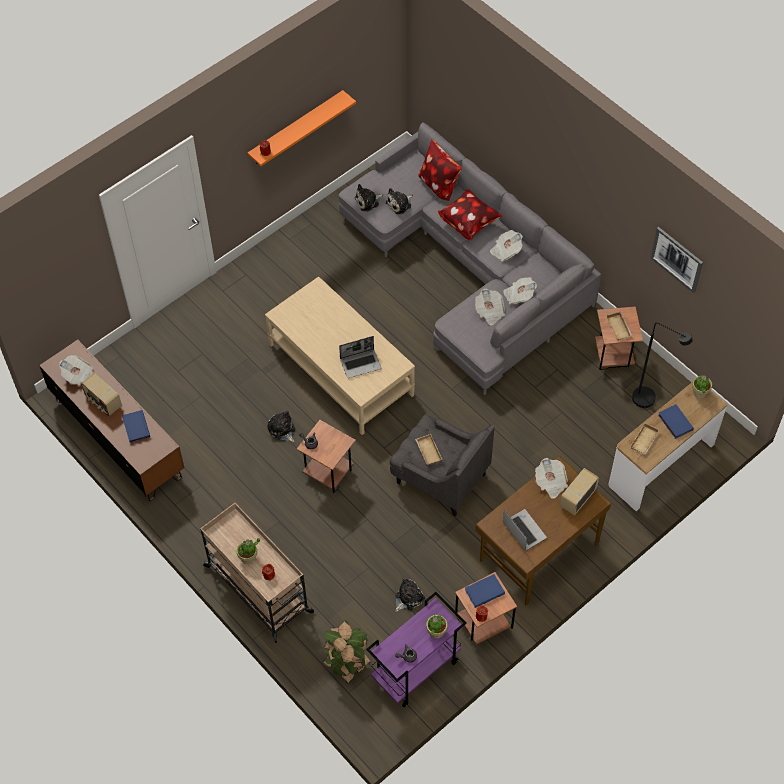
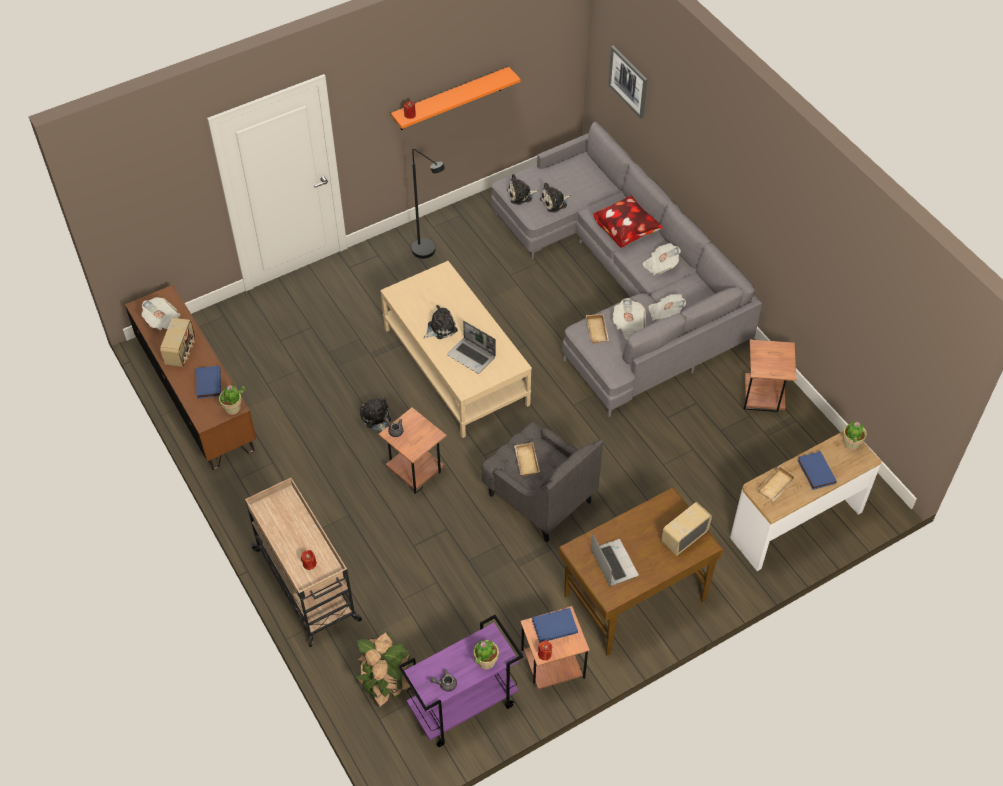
camera: 10 degrees right, 5 degrees down
radio [81,373,122,416] -> radio turned 135 degrees counterclockwise [160,318,195,367]
potted plant [237,538,260,564] -> potted plant moved to [219,385,245,415]
laptop [339,336,381,378] -> laptop turned 45 degrees clockwise [447,321,496,374]
plush toy [395,579,425,612] -> plush toy moved to [424,305,458,339]
pillow [418,139,462,201] -> none
newspaper [535,458,568,499] -> none
beige tray [606,311,632,341] -> beige tray moved to [586,314,609,344]
black floor lamp [632,322,693,408] -> black floor lamp moved to [411,149,445,259]
picture [650,227,703,293] -> picture moved to [608,46,647,119]

